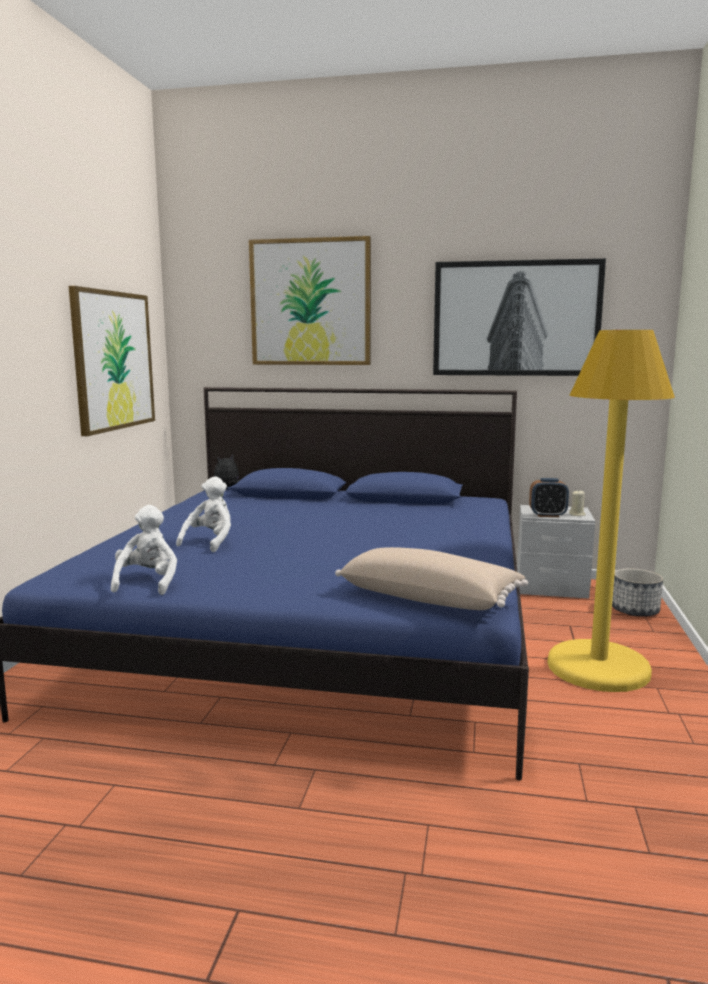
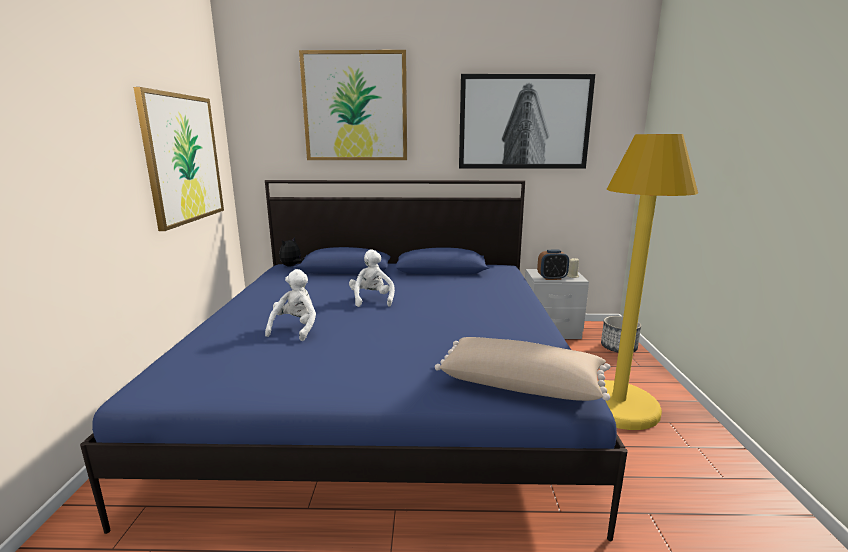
camera: 10 degrees left, 5 degrees up
white plush toy [111,505,177,595] -> white plush toy moved to [349,249,395,307]

